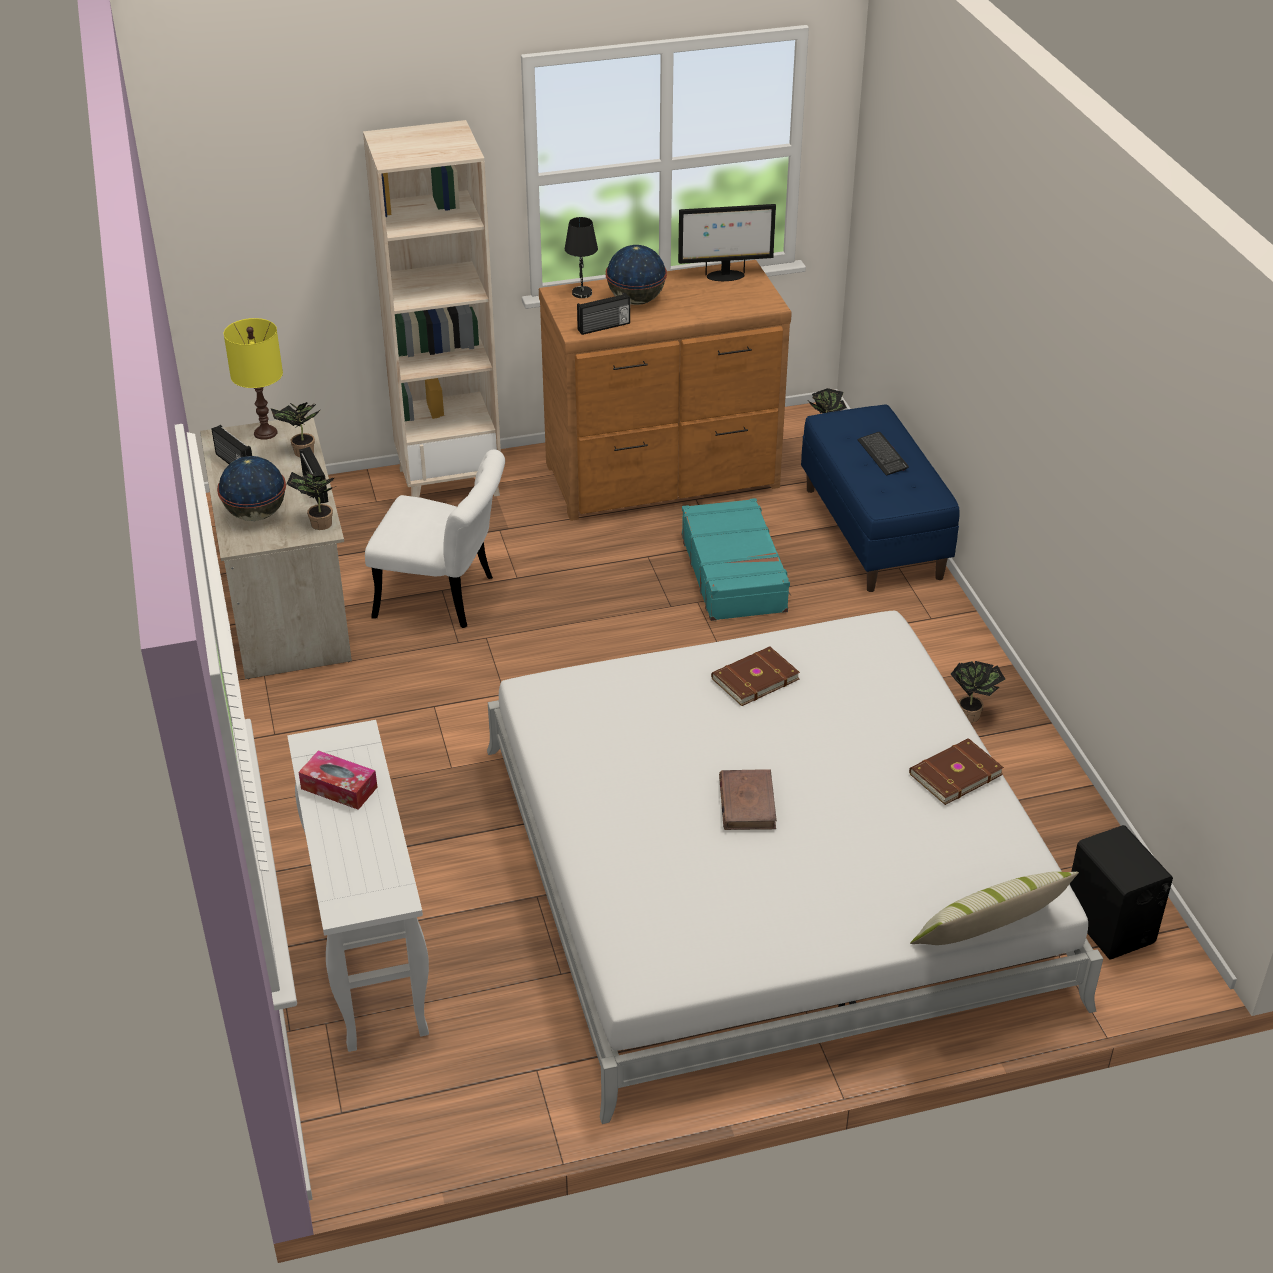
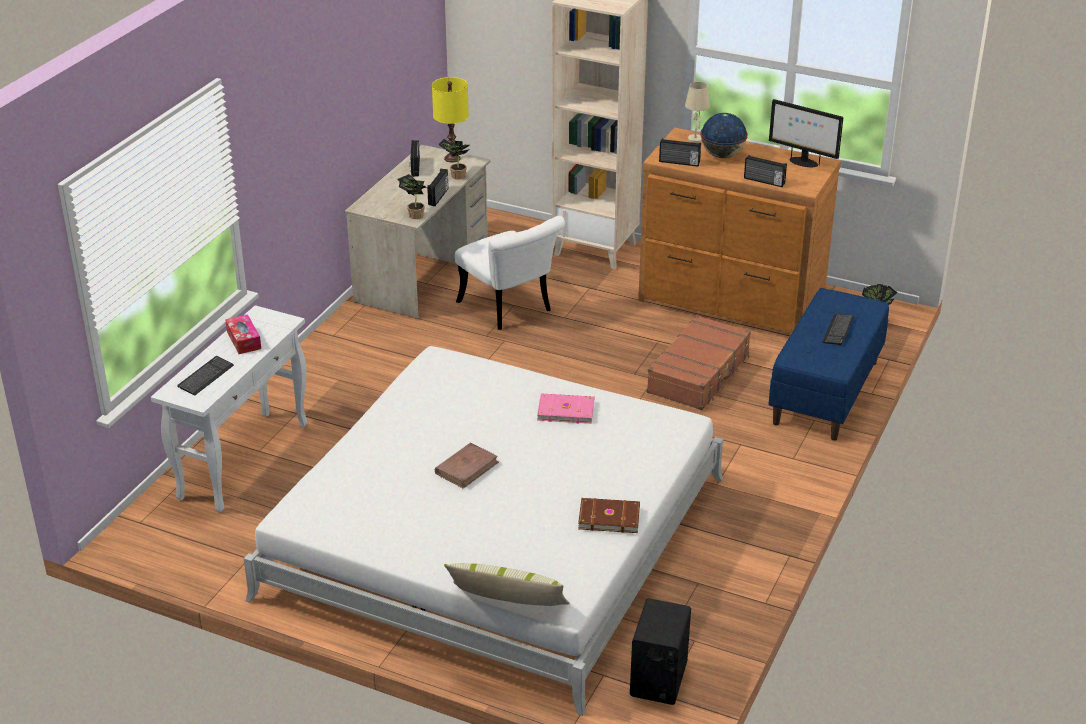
camera: 40 degrees right, 5 degrees down
globe [217,456,286,521] -> none
black table lamp [565,217,598,298] -> beige table lamp [685,82,710,143]
turquoise suitcase [682,498,791,621] -> brown suitcase [647,315,751,410]
brown book [711,646,800,706] -> pink book [537,393,594,424]
potted plant [951,661,1005,723] -> none
none -> keyboard [177,356,234,396]
none -> radio [744,155,787,187]

